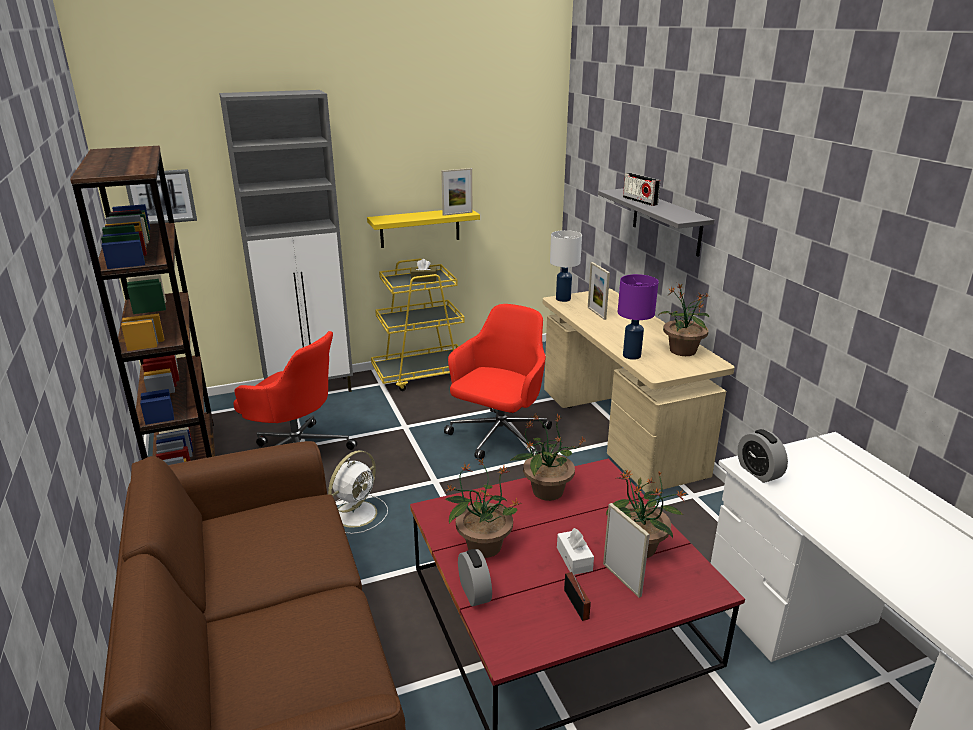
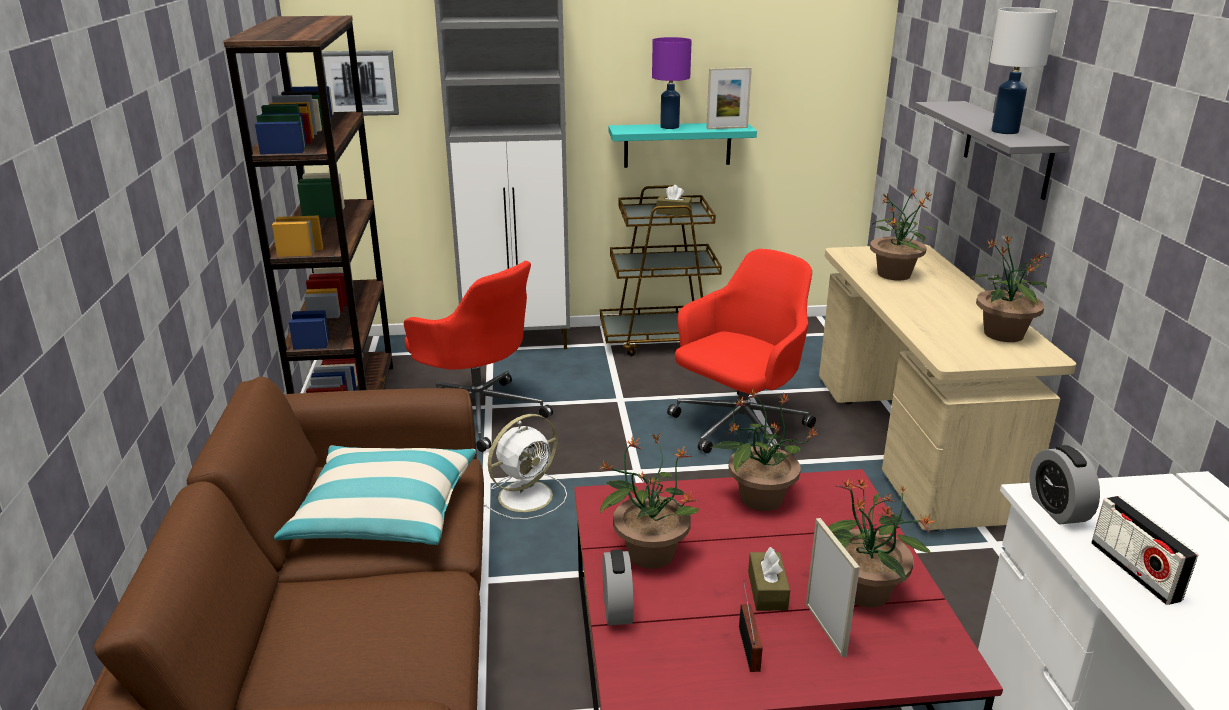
camera: 15 degrees right, 0 degrees up
yellow shelf [367,210,480,248] -> turquoise shelf [608,123,757,168]
yellow cart [371,259,465,391] -> brown cart [600,185,722,356]
white table lamp [550,230,582,302] -> white table lamp moved to [990,7,1057,134]
white tissue box [557,528,594,575] -> brown tissue box [748,547,790,611]
picture frame [588,262,610,320] -> potted plant [870,188,936,281]
purple table lamp [618,274,659,360] -> purple table lamp moved to [652,37,692,129]
radio [623,173,660,206] -> radio moved to [1091,496,1198,605]
none -> pillow [274,445,476,545]

